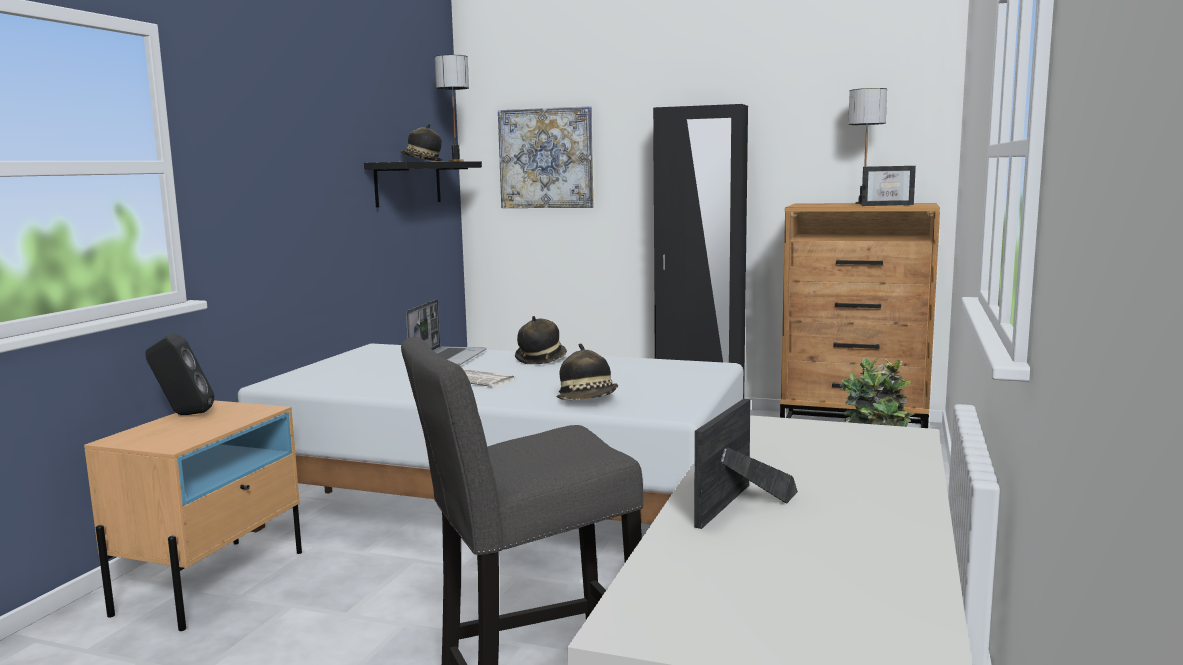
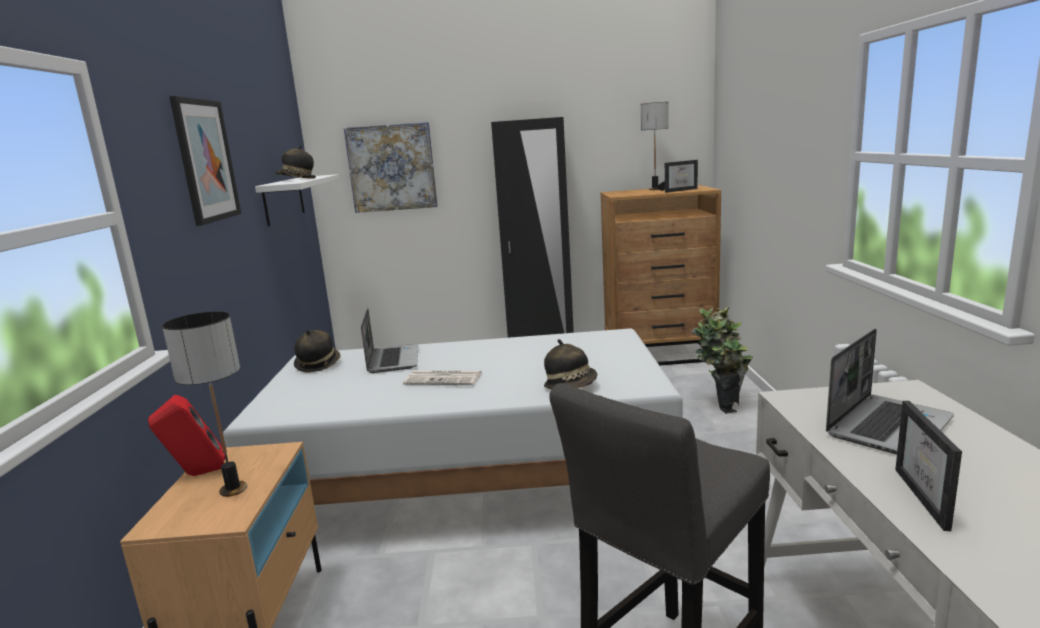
camera: 20 degrees left, 5 degrees up
black speaker [145,333,214,415] -> red speaker [148,395,226,476]
black shelf [364,161,482,208] -> white shelf [255,174,339,226]
table lamp [435,55,469,162] -> table lamp moved to [162,311,247,497]
hat [515,316,567,364] -> hat moved to [294,330,340,373]
none -> picture [169,96,241,226]
none -> laptop [826,329,954,454]

